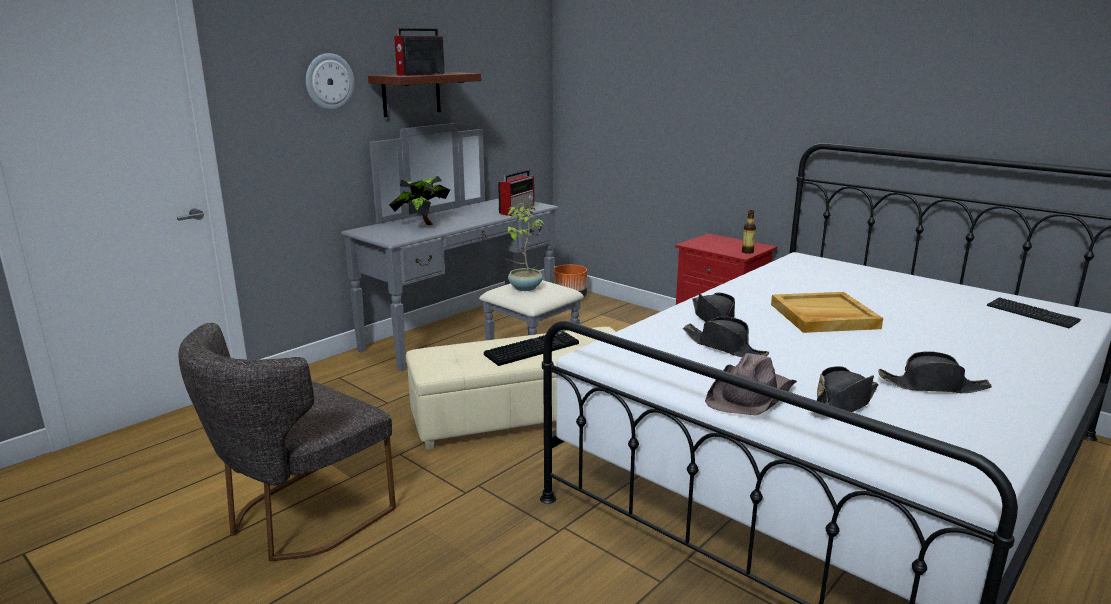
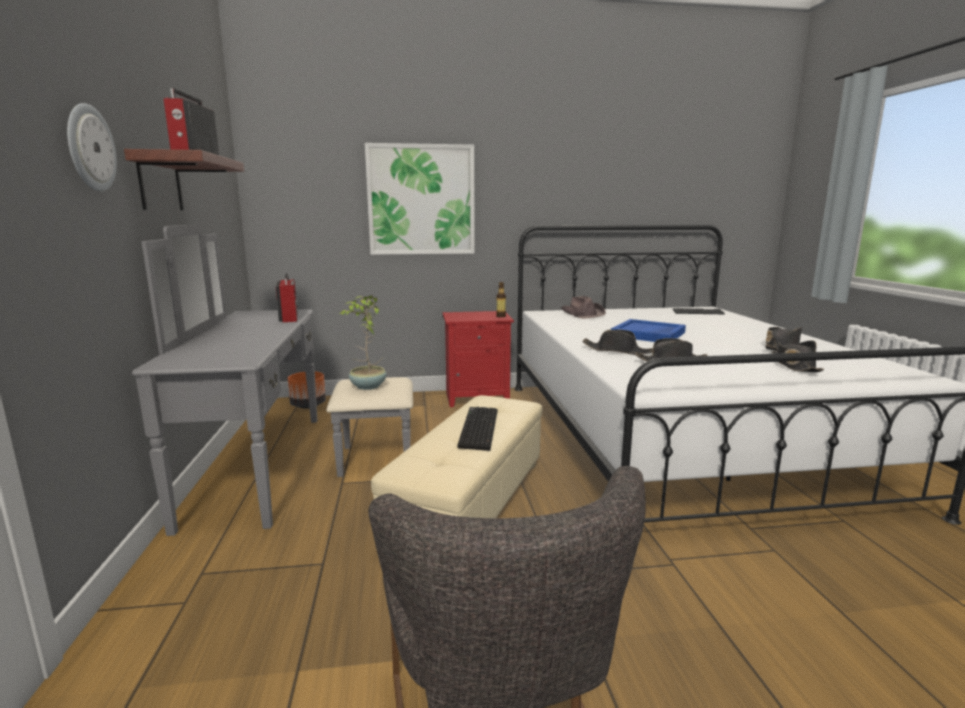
camera: 50 degrees left, 5 degrees down
potted plant [389,176,450,225] -> none
brown hat [705,353,797,415] -> brown hat moved to [561,296,606,319]
beige tray [771,292,883,333] -> blue tray [611,319,686,342]
none -> picture [365,143,475,255]

